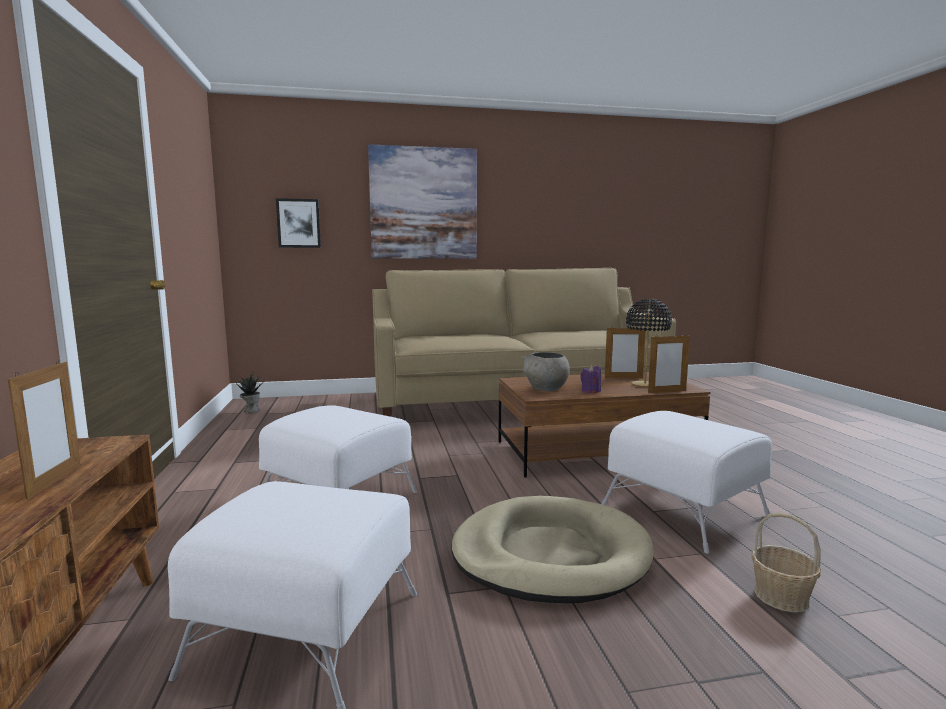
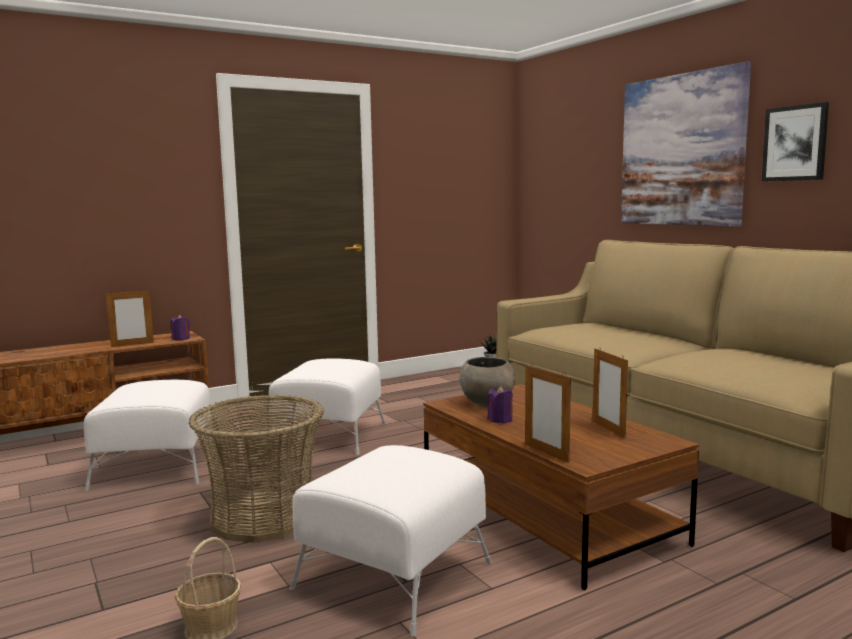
camera: 70 degrees right, 0 degrees up
picture [276,198,321,248] -> picture moved to [762,102,829,181]
beige dog bed [452,496,654,603] -> basket [189,394,324,543]
black table lamp [626,299,672,388] -> none
none -> purple candle [171,314,190,340]

